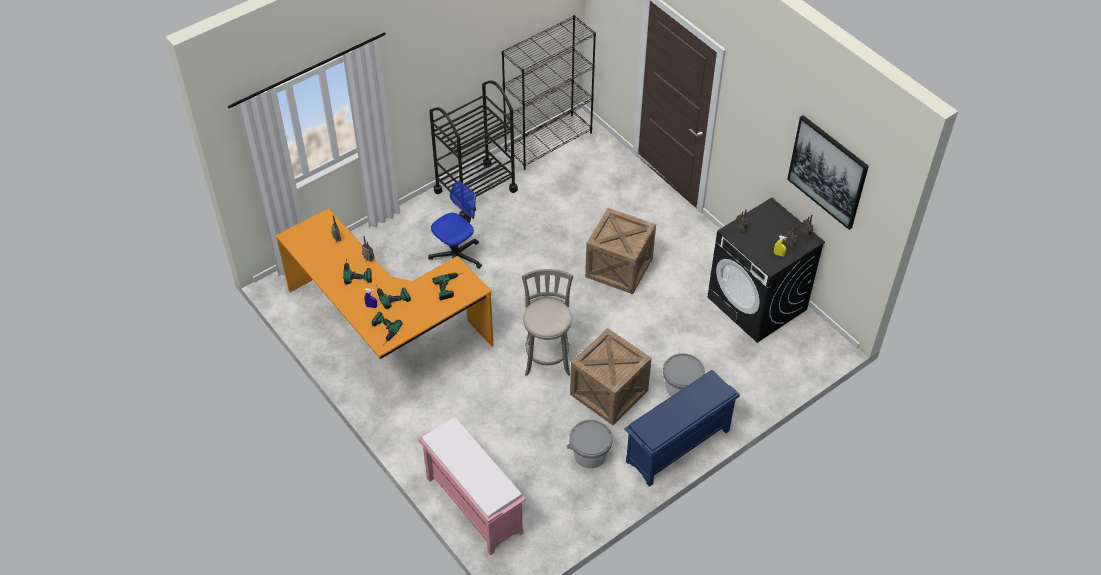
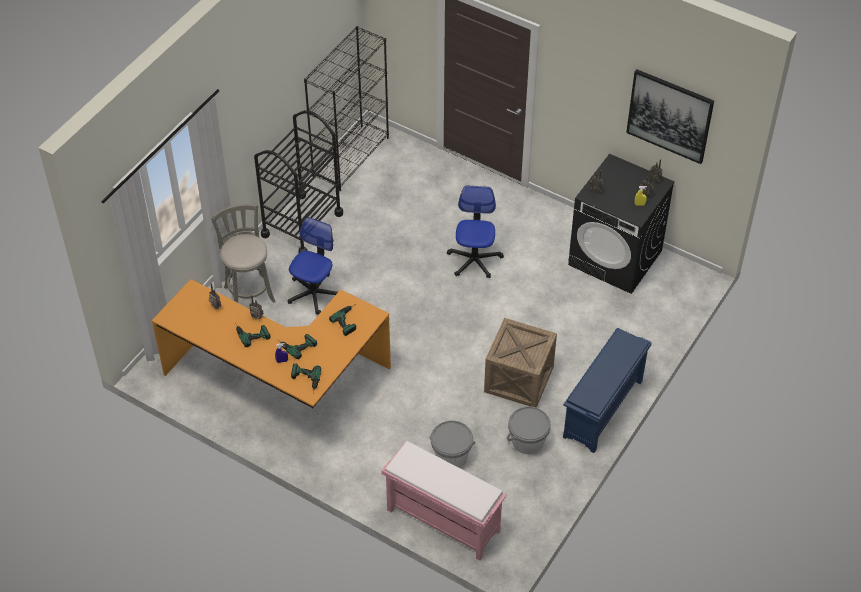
camera: 20 degrees left, 0 degrees up
grey stool [522,269,573,376] -> grey stool moved to [211,204,276,303]
crate [585,208,656,294] -> office chair [447,185,504,278]
grey bucket [663,353,705,396] -> grey bucket moved to [430,420,475,468]

